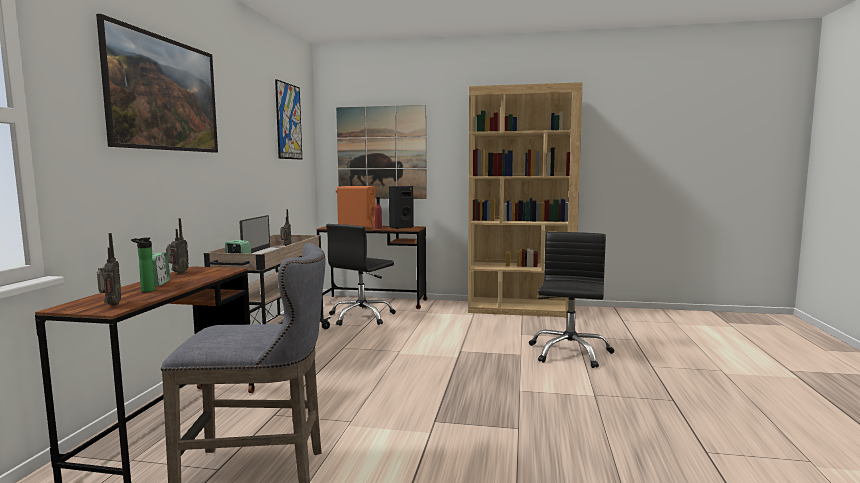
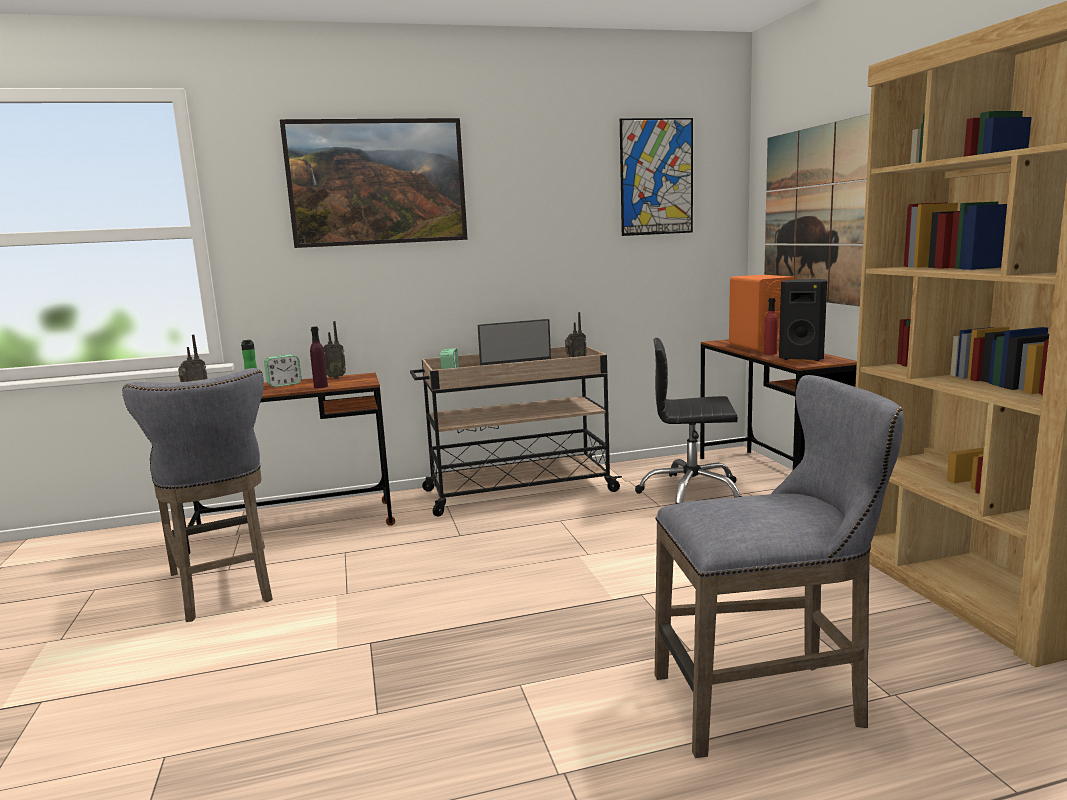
camera: 65 degrees right, 5 degrees up
black office chair [529,232,614,368] -> grey stool [655,375,904,758]
none -> purple bottle [310,326,328,388]

